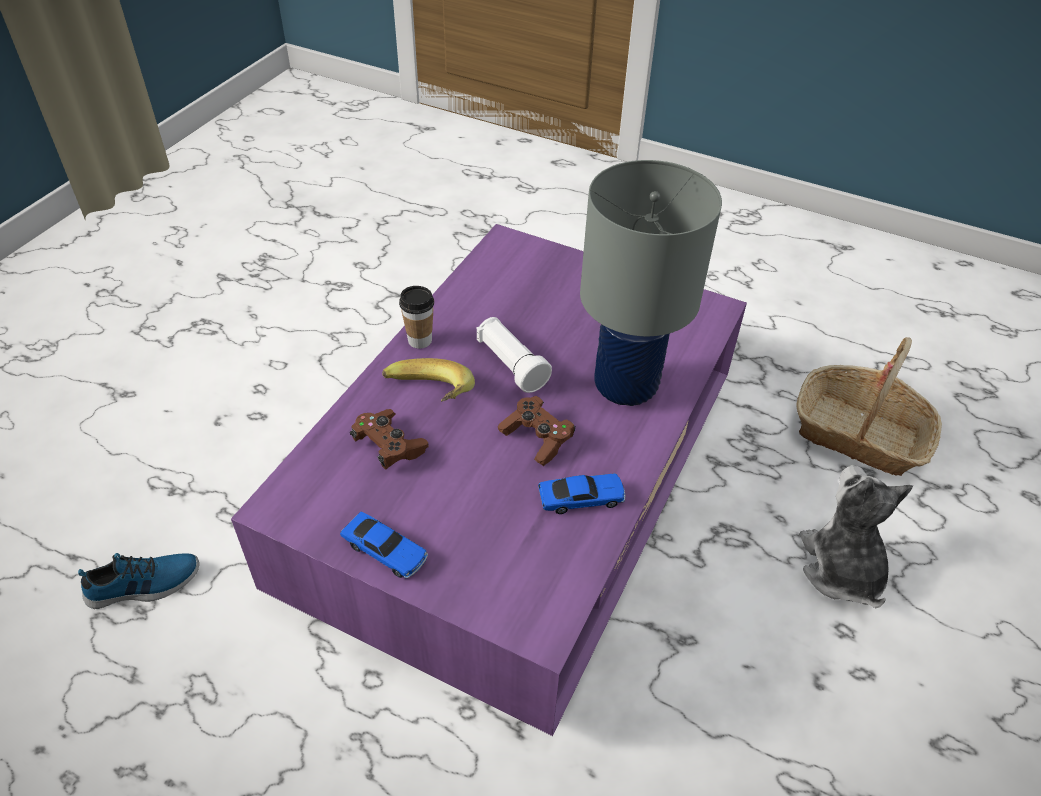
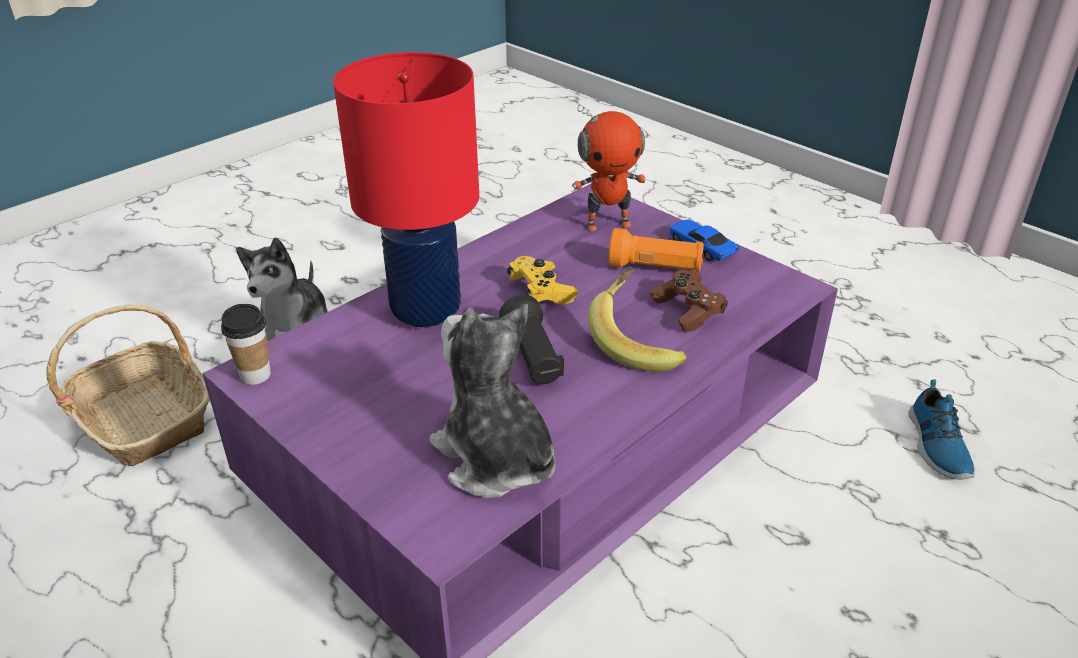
camera: 160 degrees left, 10 degrees down
shoe [78,553,199,609] -> shoe turned 90 degrees counterclockwise [908,379,975,479]
cup [399,286,434,349] -> cup moved to [221,304,271,385]
white flashlight [477,317,552,393] -> black flashlight [499,295,564,384]
brown game controller [498,396,575,466] -> yellow game controller [507,256,578,305]
toy car [538,473,625,514] -> none
grey table lamp [580,160,722,406] -> red table lamp [333,52,479,327]
none -> plush toy [429,304,556,498]
none -> toy robot [572,104,647,231]
none -> orange flashlight [608,228,704,271]

